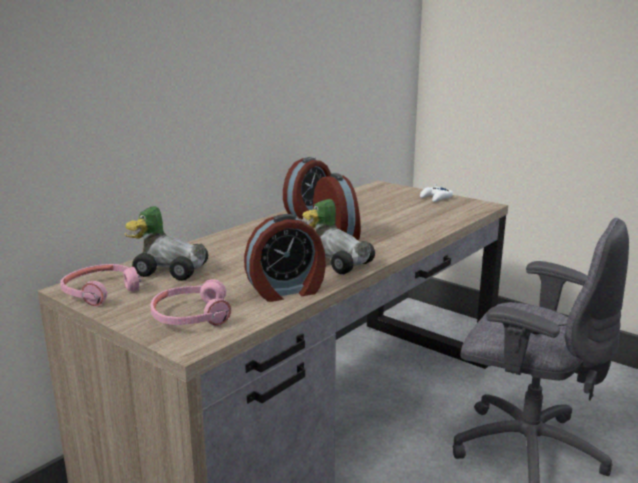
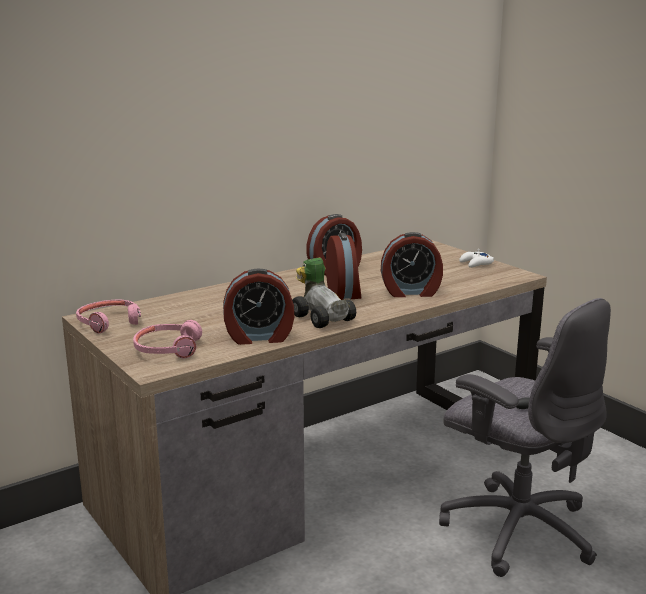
camera: 15 degrees right, 0 degrees up
toy car [124,206,208,281] -> none
none -> alarm clock [381,232,443,297]

